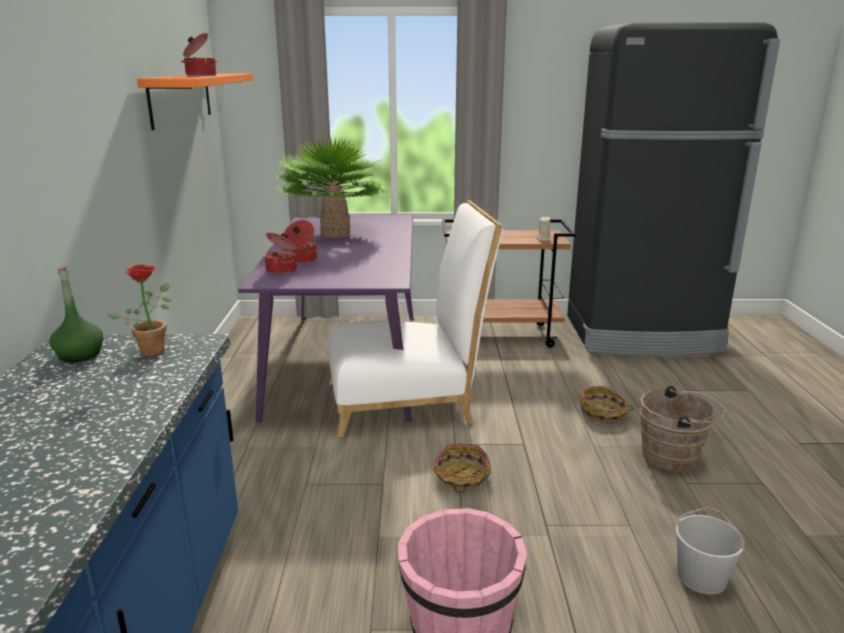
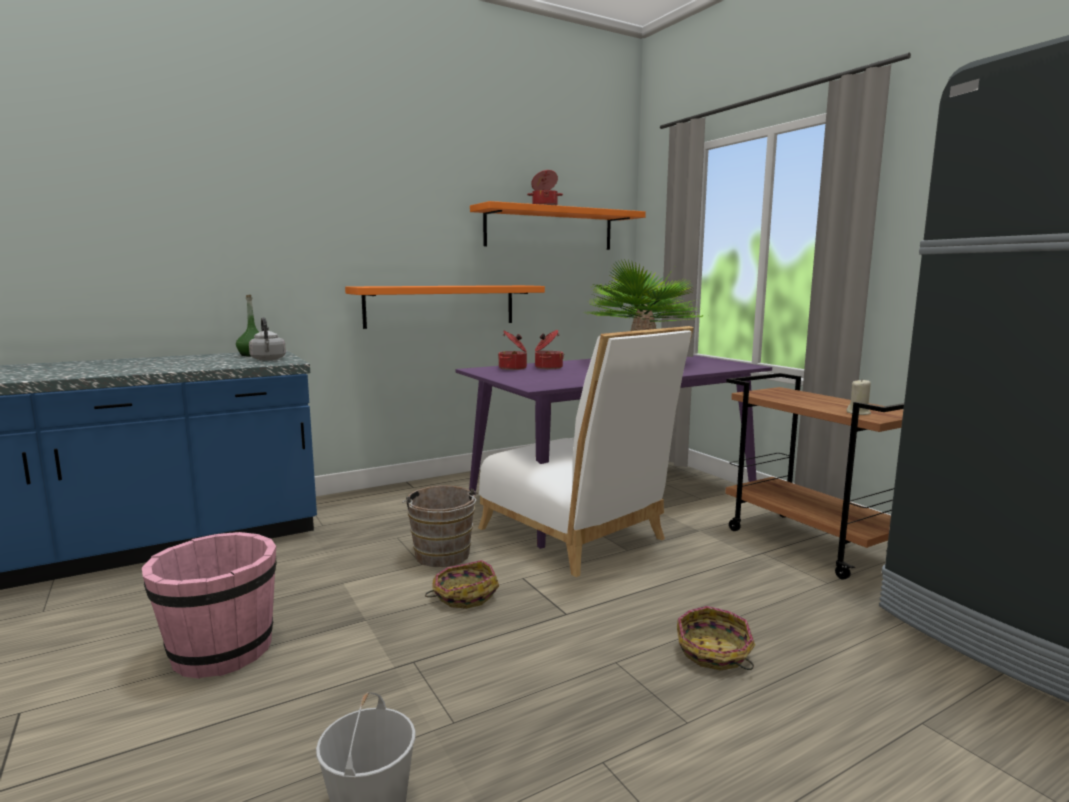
camera: 60 degrees right, 10 degrees down
potted plant [108,265,172,357] -> grey kettle [249,317,286,361]
brown bucket [639,386,726,472] -> brown bucket moved to [402,485,478,567]
none -> orange shelf [345,285,545,329]

